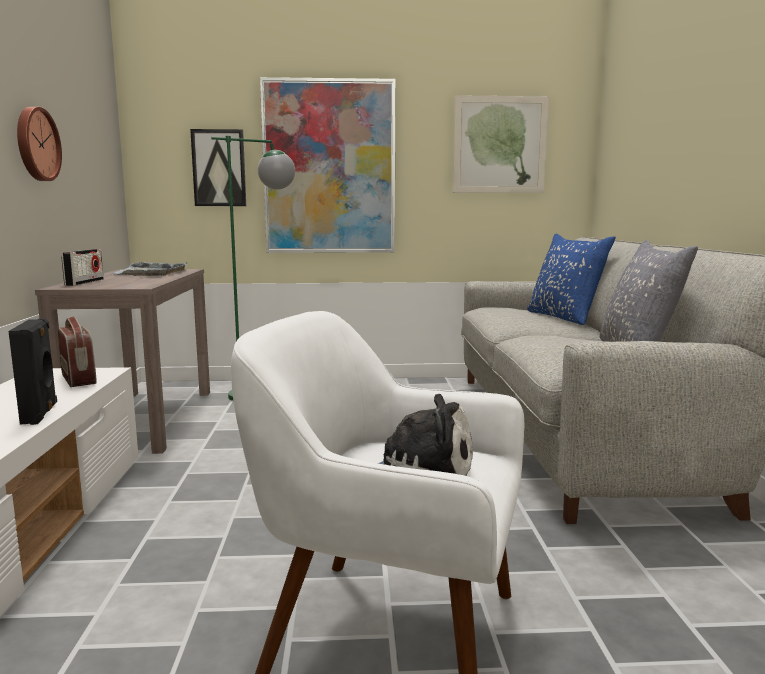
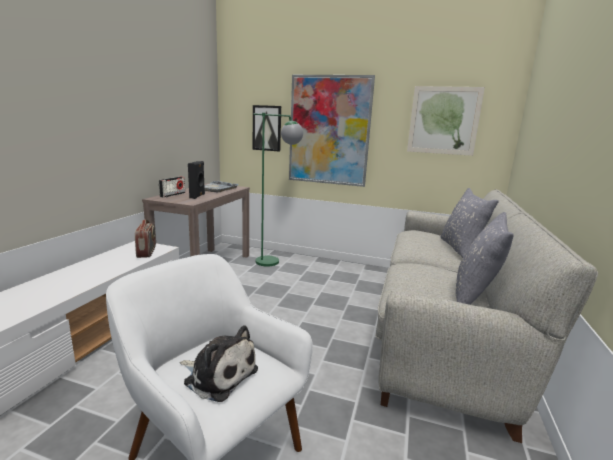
camera: 20 degrees right, 5 degrees up
black speaker [8,318,57,425] -> black speaker moved to [188,161,205,199]
wall clock [17,107,62,181] -> none
blue pillow [527,233,616,325] -> grey pillow [441,188,499,258]

